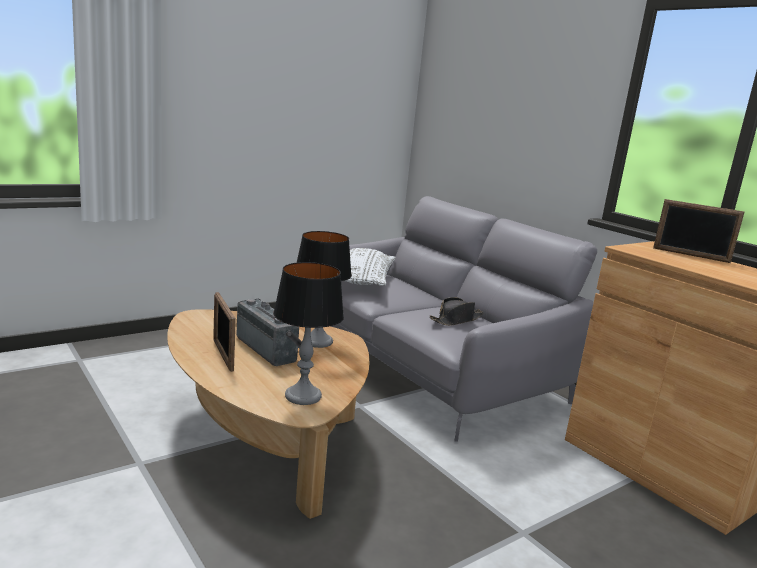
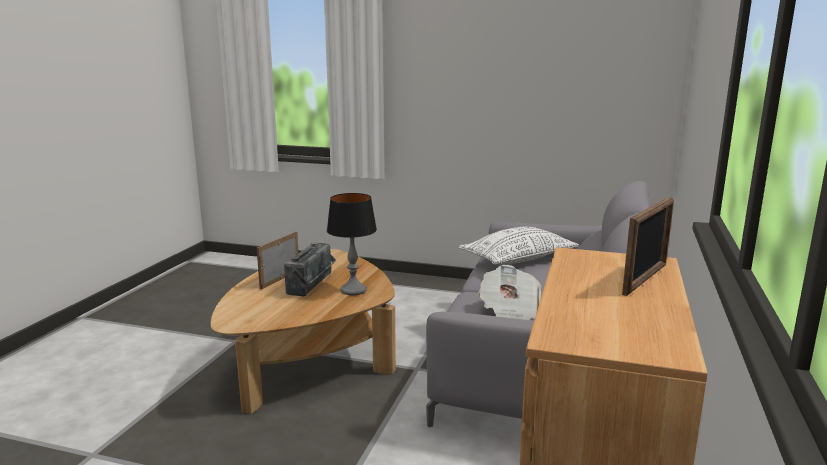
camera: 55 degrees right, 0 degrees up
table lamp [273,262,344,405] -> none
black hat [430,297,483,326] -> newspaper [478,265,541,320]
picture frame [653,199,745,263] -> picture frame turned 135 degrees counterclockwise [622,197,674,296]

